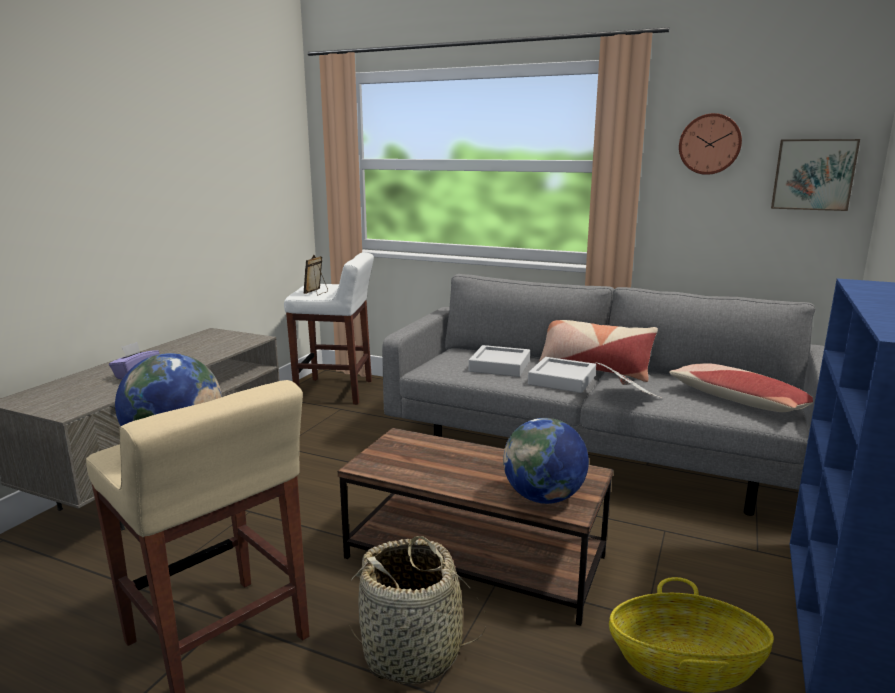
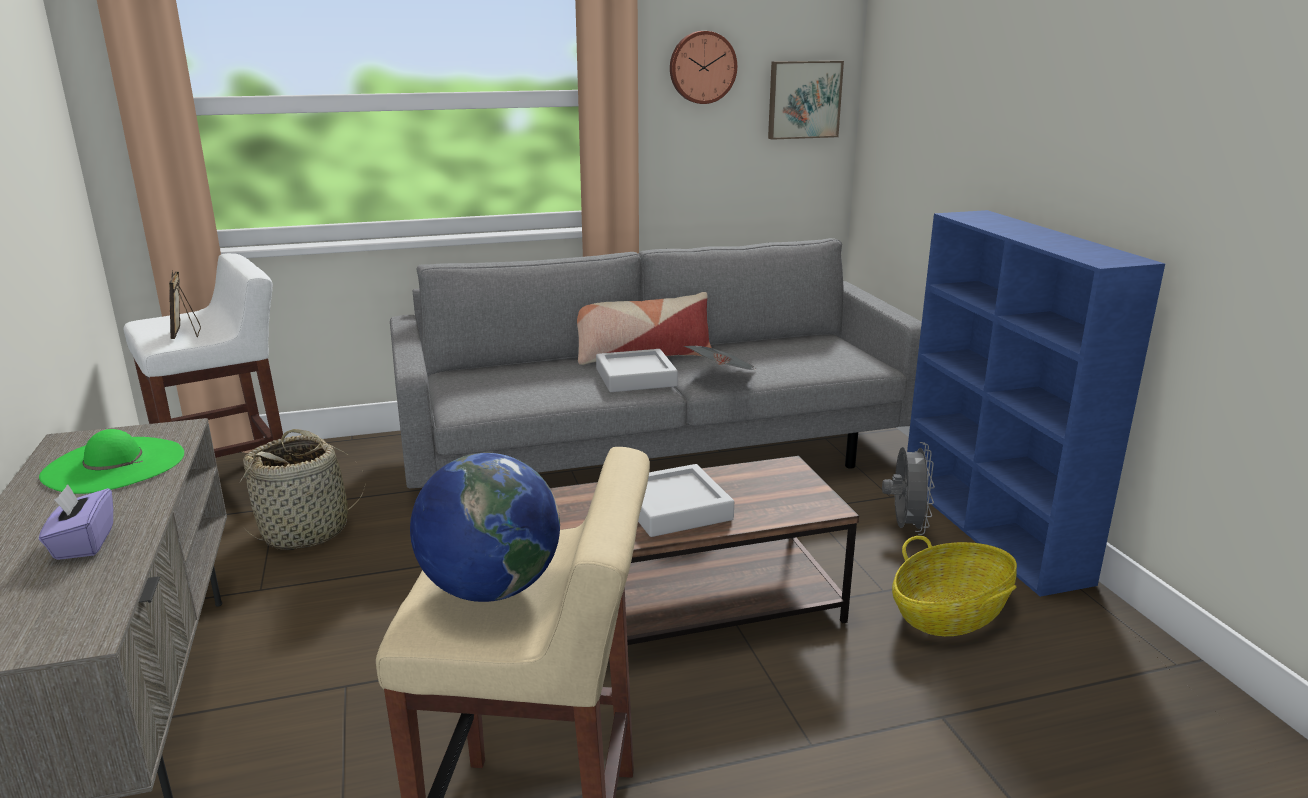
camera: 40 degrees left, 5 degrees up
basket [349,536,487,684] -> basket moved to [239,429,366,550]
grey tray [469,345,530,377] -> grey tray moved to [638,464,734,537]
globe [503,418,589,504] -> none
pillow [669,363,813,412] -> none
none -> green hat [39,429,184,494]
none -> grey fan [882,442,935,535]

